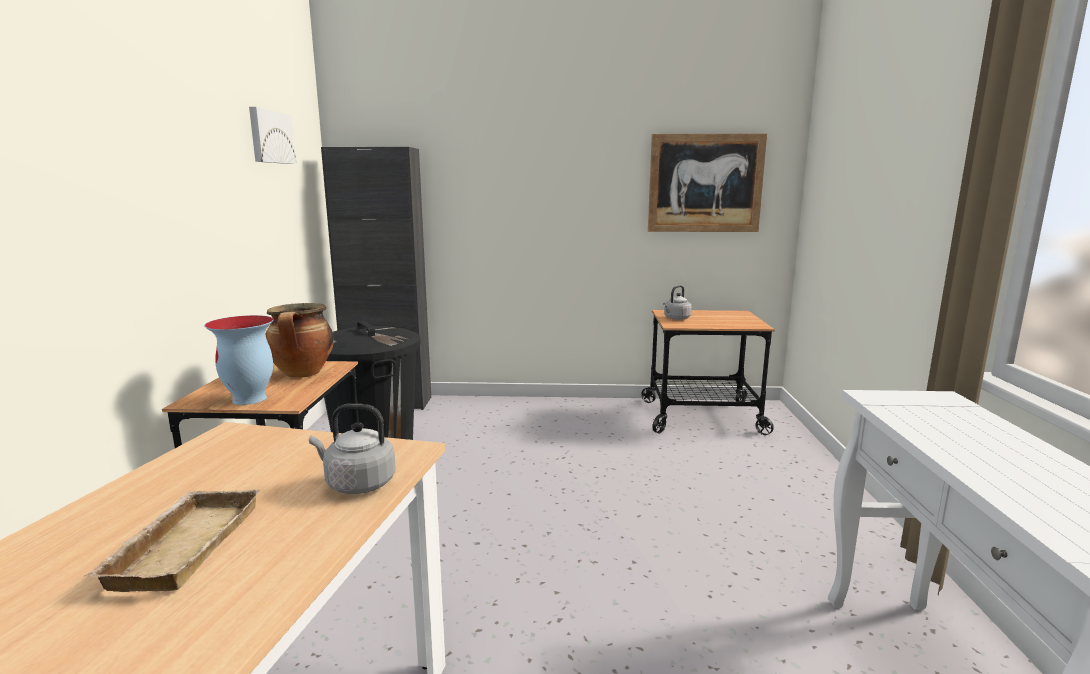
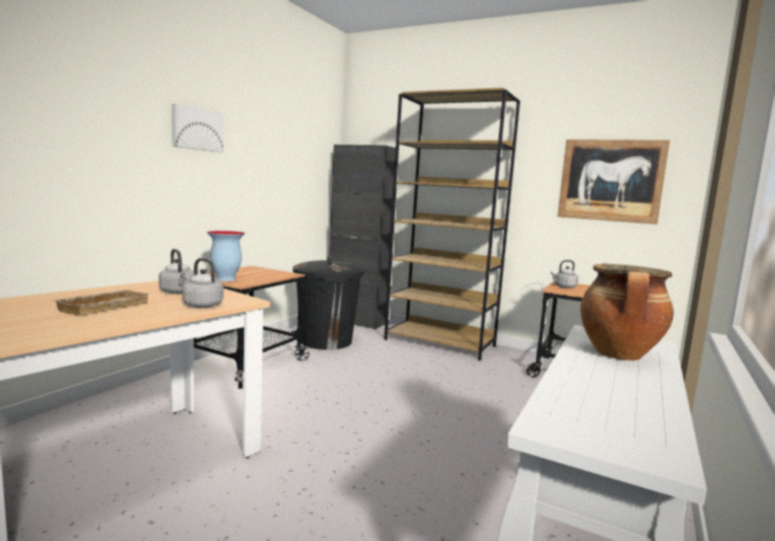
camera: 25 degrees right, 5 degrees down
picture [249,107,296,164] -> picture moved to [172,104,223,152]
cooking pot [265,303,334,378] -> cooking pot moved to [581,264,674,361]
none -> grey kettle [159,249,194,294]
none -> brown bookcase [384,88,520,361]

